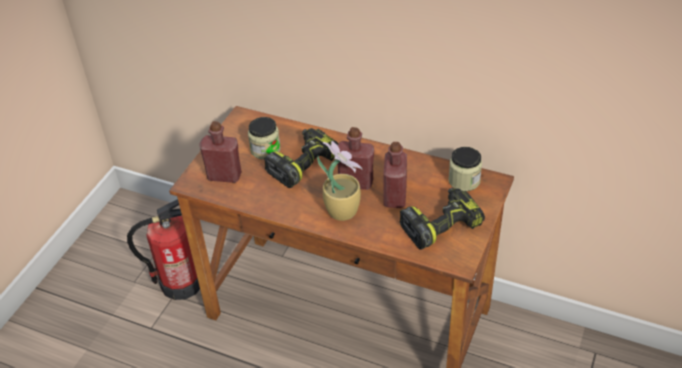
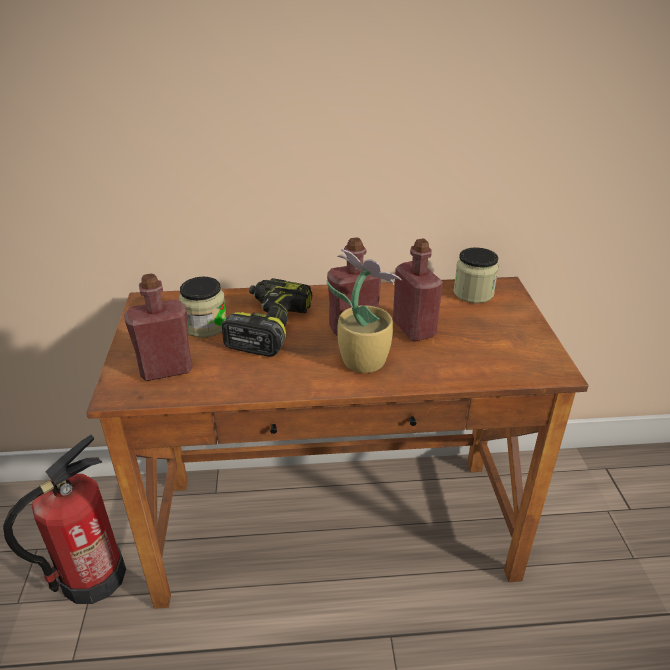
camera: 30 degrees left, 10 degrees down
power drill [399,188,485,250] -> none

